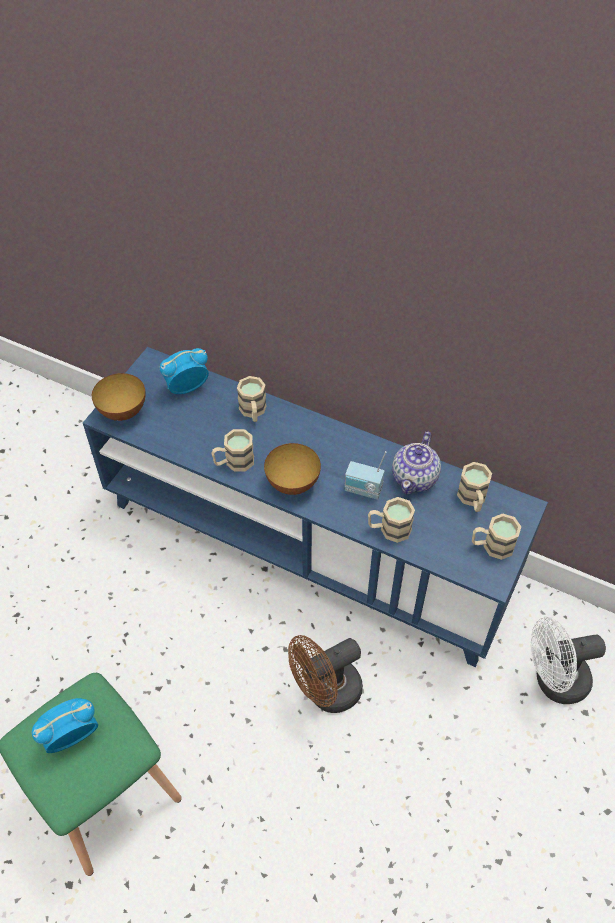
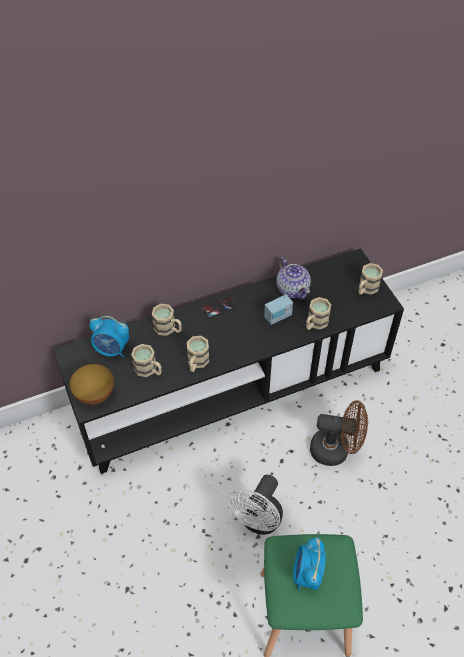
camera: 50 degrees left, 0 degrees up
blue tv stand [83,347,548,667] -> black tv stand [53,248,404,474]
alarm clock [160,348,209,394] -> alarm clock turned 90 degrees counterclockwise [89,316,129,357]
bowl [264,443,321,495] -> none
brown fan [288,635,363,713] -> brown fan turned 90 degrees counterclockwise [310,400,368,466]
beige mug [457,462,492,512] -> beige mug moved to [131,344,162,377]
white fan [531,617,606,704] -> white fan moved to [228,475,283,535]
none -> phone [202,296,238,318]

